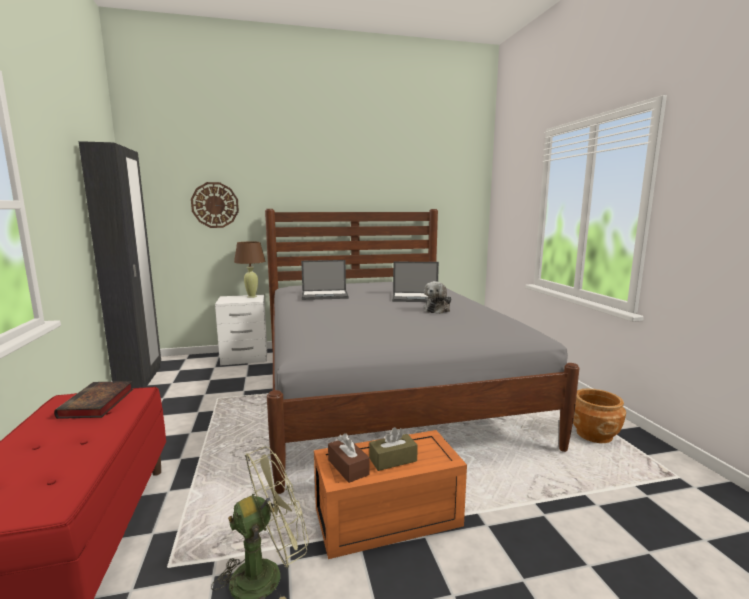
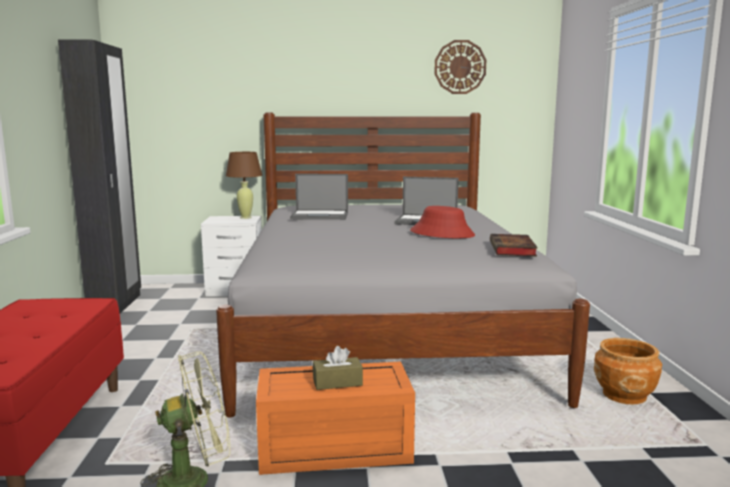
camera: 10 degrees right, 0 degrees up
book [54,381,133,419] -> book moved to [490,234,538,257]
wall clock [191,182,239,228] -> wall clock moved to [434,40,486,94]
brown tissue box [328,433,370,483] -> none
plush toy [424,281,452,314] -> red hat [410,206,475,238]

